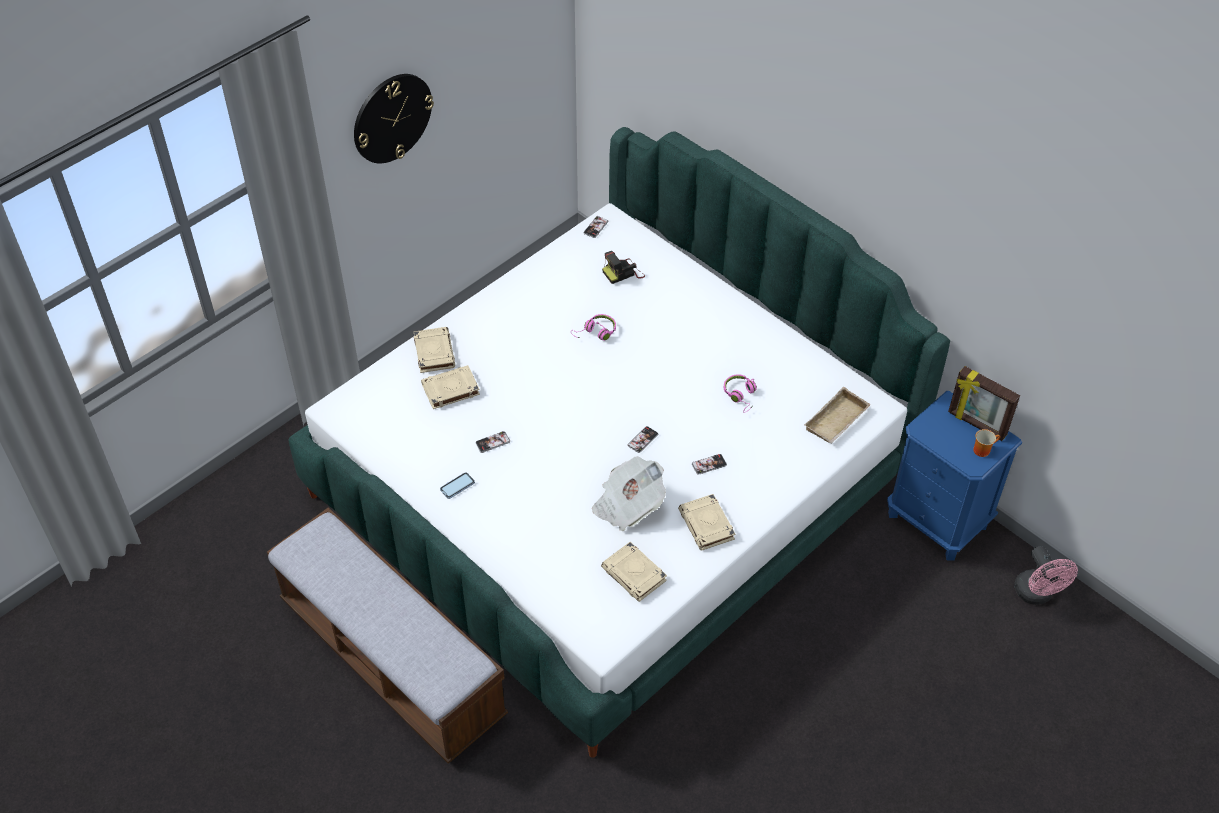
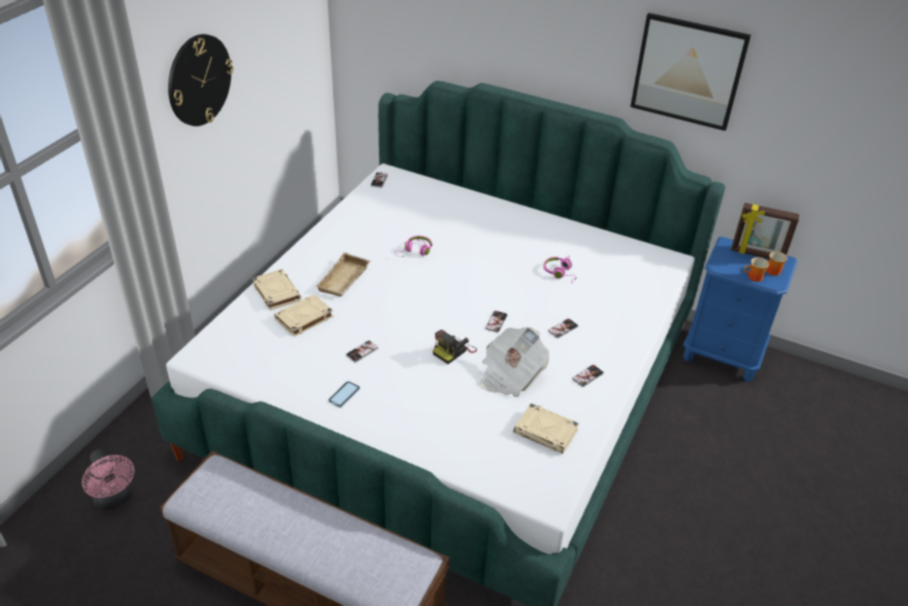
camera: 20 degrees left, 10 degrees down
camera [602,251,645,284] -> camera moved to [433,330,477,364]
beige book [678,494,736,551] -> phone [572,365,604,387]
beige tray [804,387,871,444] -> beige tray moved to [316,252,370,297]
pink fan [1014,546,1078,605] -> pink fan moved to [82,449,135,509]
none -> picture [630,13,751,131]
none -> mug [744,257,769,282]

